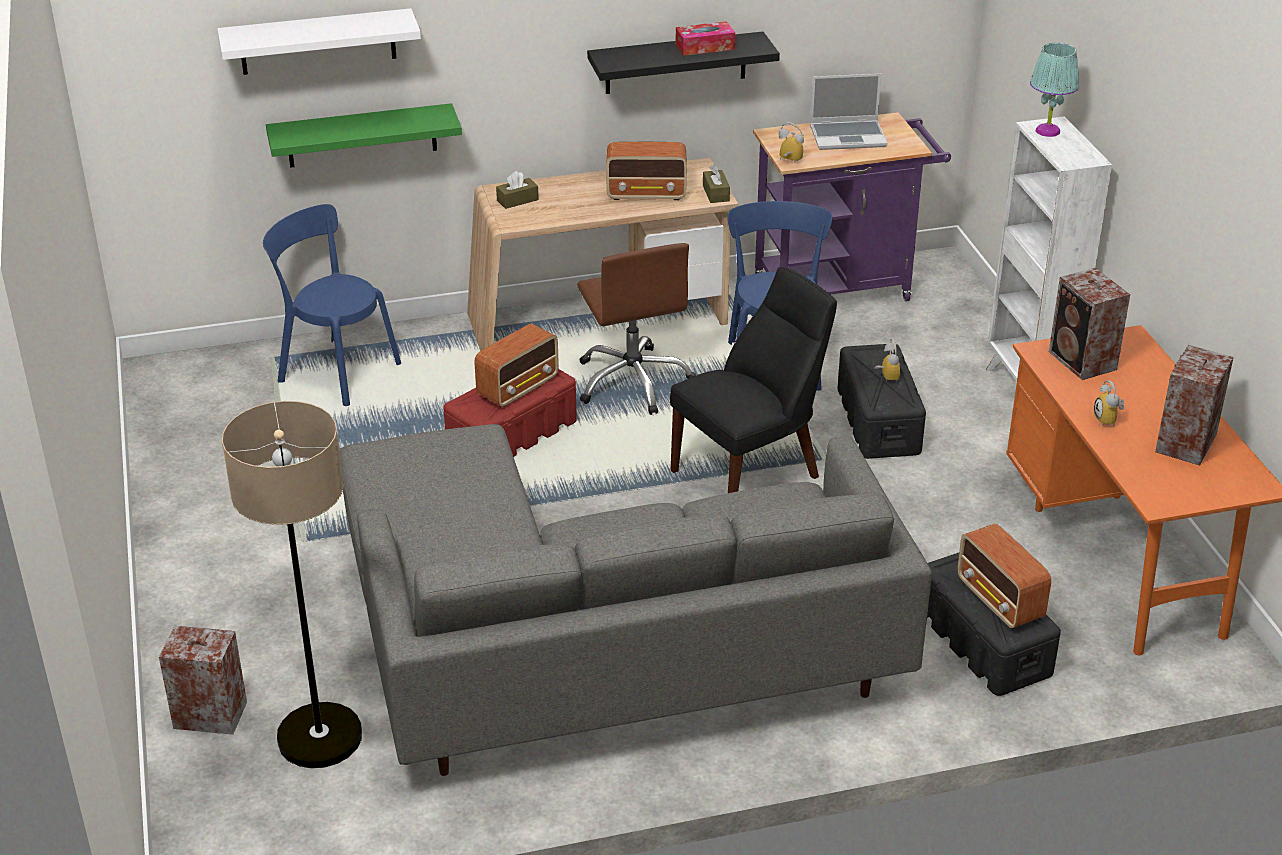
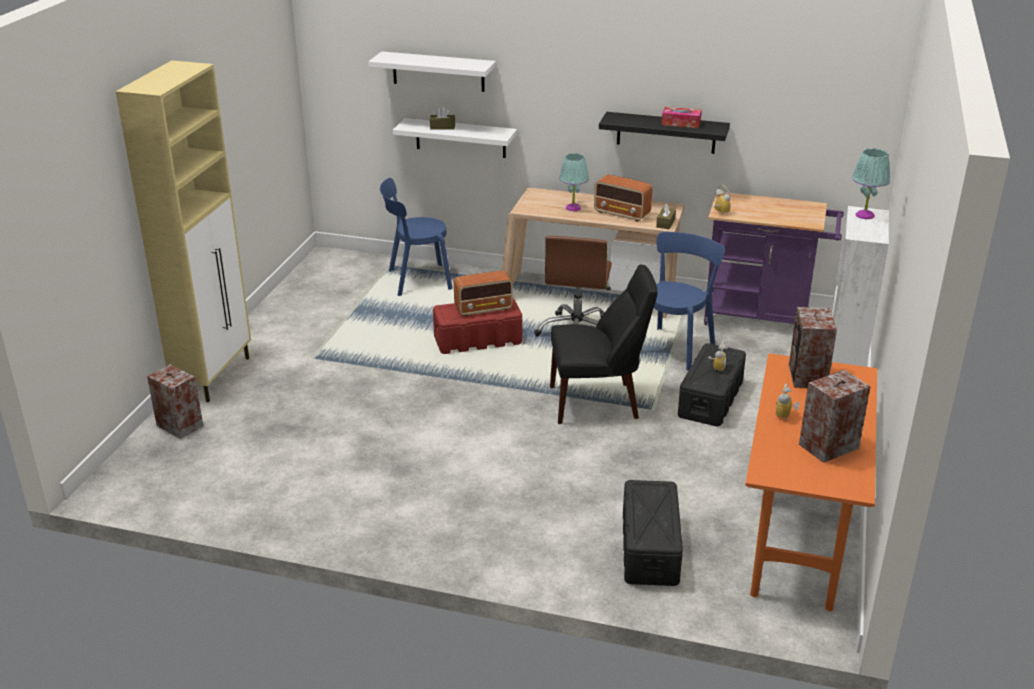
camera: 30 degrees right, 5 degrees down
floor lamp [222,401,362,768] -> none
blue chair [263,204,401,406] -> blue chair turned 75 degrees counterclockwise [380,178,453,296]
green shelf [266,103,462,168] -> white shelf [393,118,517,158]
grey sofa [339,424,932,776] -> none
brown tissue box [496,171,539,209] -> brown tissue box moved to [430,107,455,130]
laptop [810,74,888,150] -> none
radio [957,523,1051,628] -> none
none -> beige cabinet [115,60,251,402]
none -> turquoise table lamp [559,153,589,211]

